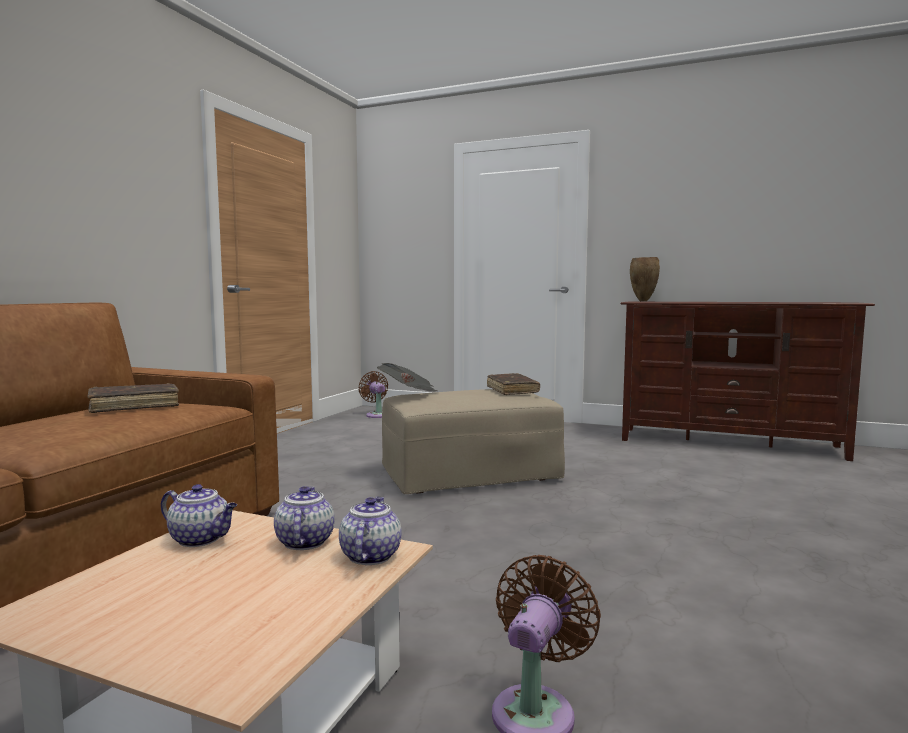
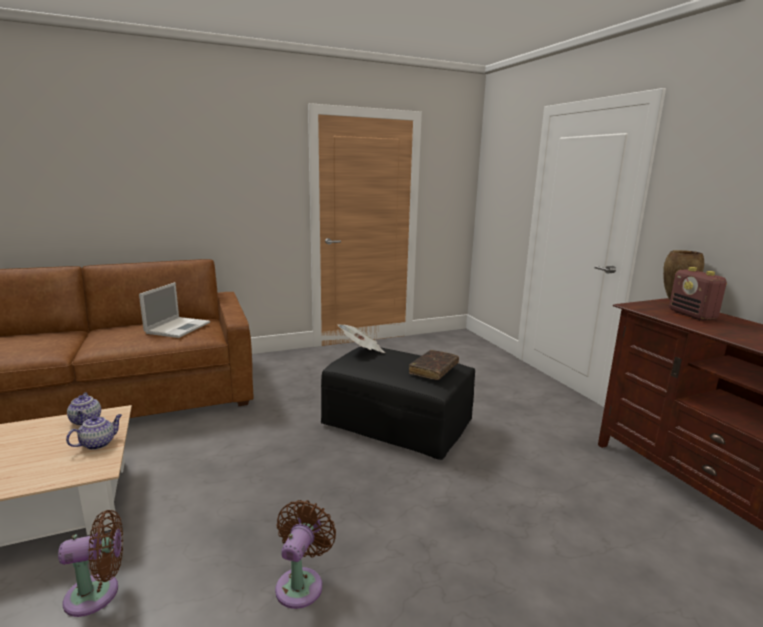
camera: 45 degrees right, 10 degrees up
brown book [87,383,179,413] -> laptop [139,282,210,338]
teapot [339,497,402,565] -> none
brown fan [358,371,388,418] -> brown fan moved to [275,500,336,609]
beige ottoman [382,389,565,494] -> black ottoman [321,347,475,460]
none -> radio [669,267,727,321]

